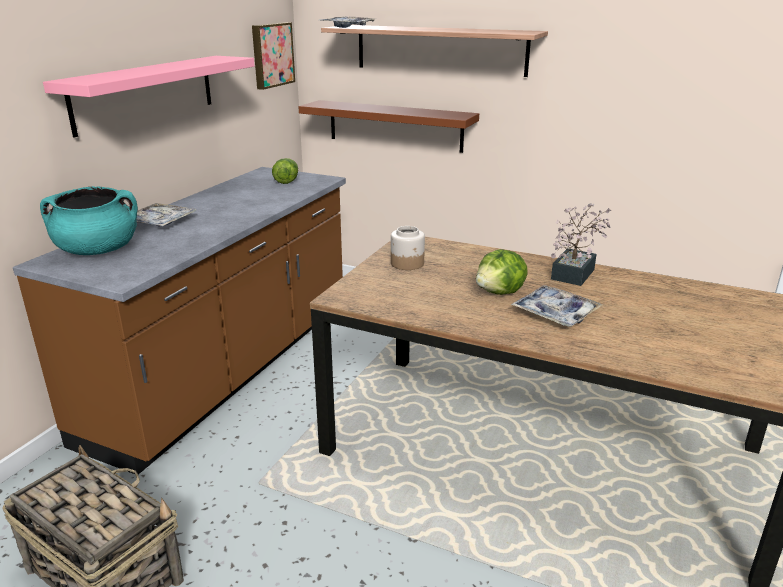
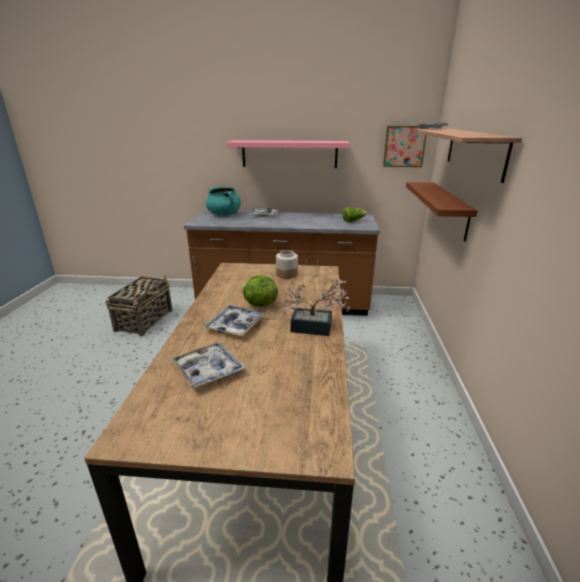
camera: 70 degrees right, 0 degrees up
none -> tray [171,342,246,390]

